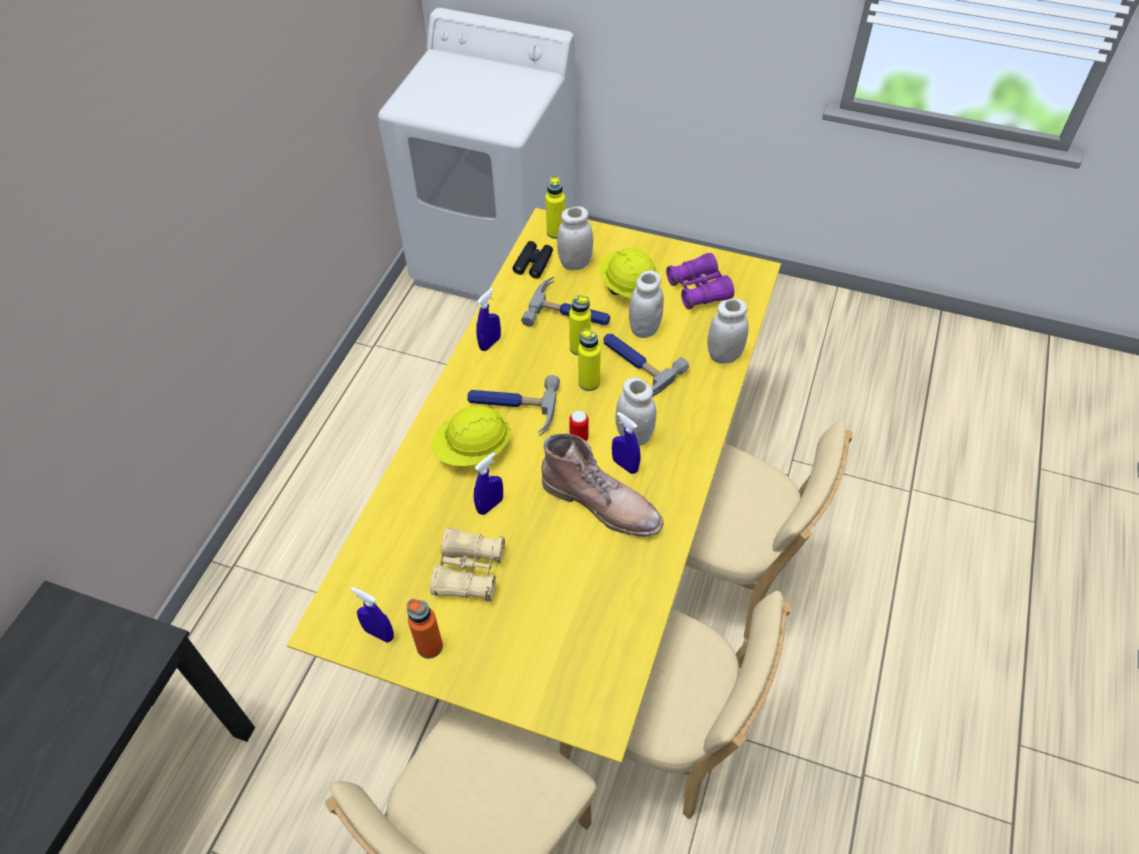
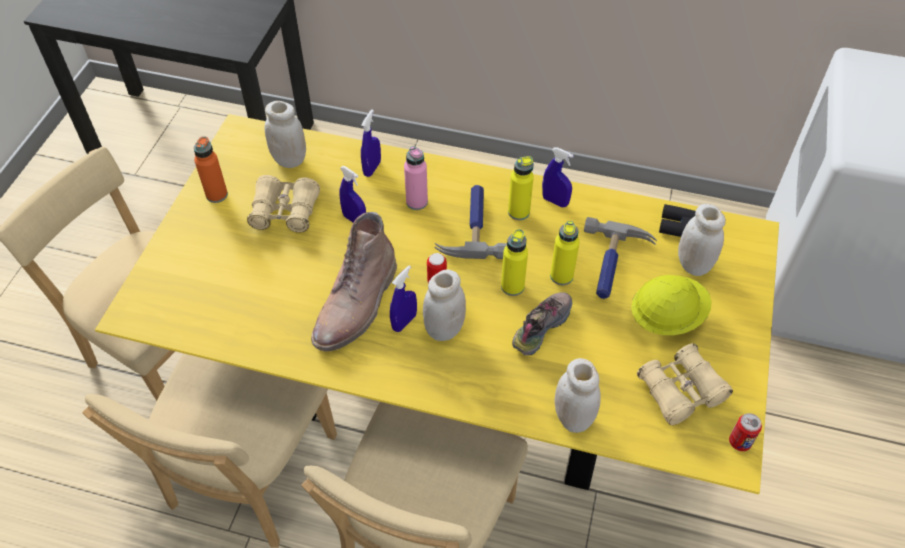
camera: 85 degrees right, 0 degrees up
blue spray bottle [351,587,394,643] -> blue spray bottle moved to [361,109,381,177]
yellow hard hat [432,405,511,466] -> pink bottle [404,146,428,210]
yellow bottle [545,176,565,239] -> yellow bottle moved to [508,156,534,220]
hammer [603,334,689,397] -> shoe [512,292,572,356]
white jar [629,270,664,338] -> white jar moved to [265,101,306,168]
purple binoculars [666,253,735,309] -> beige binoculars [637,343,733,425]
none -> can [729,413,762,451]

